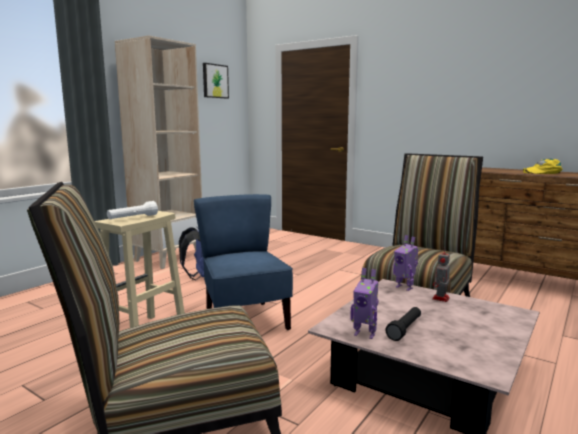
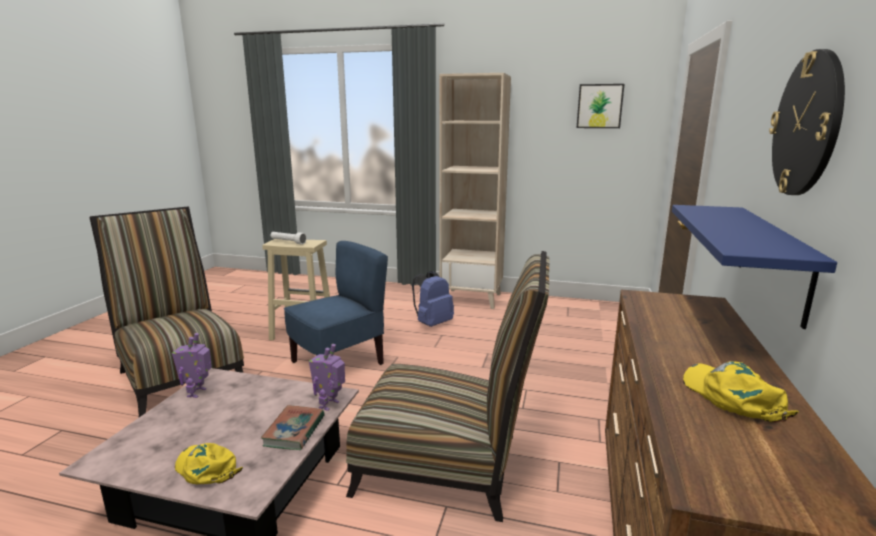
camera: 70 degrees right, 5 degrees up
black flashlight [385,307,421,341] -> none
toy robot [432,248,450,302] -> book [261,405,325,450]
none -> yellow cap [175,443,243,484]
none -> blue shelf [672,205,837,329]
none -> wall clock [769,49,845,195]

